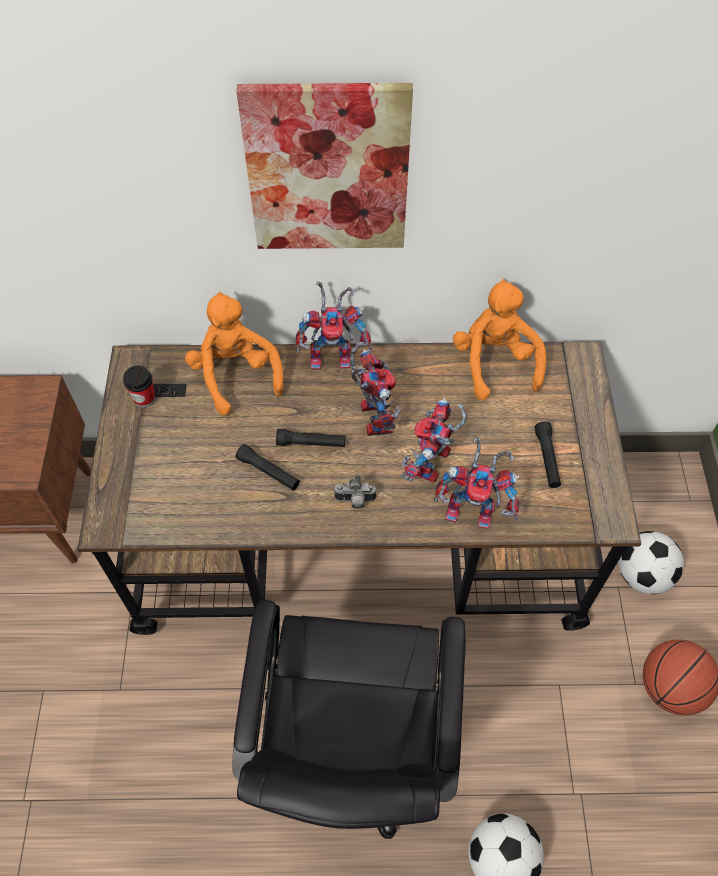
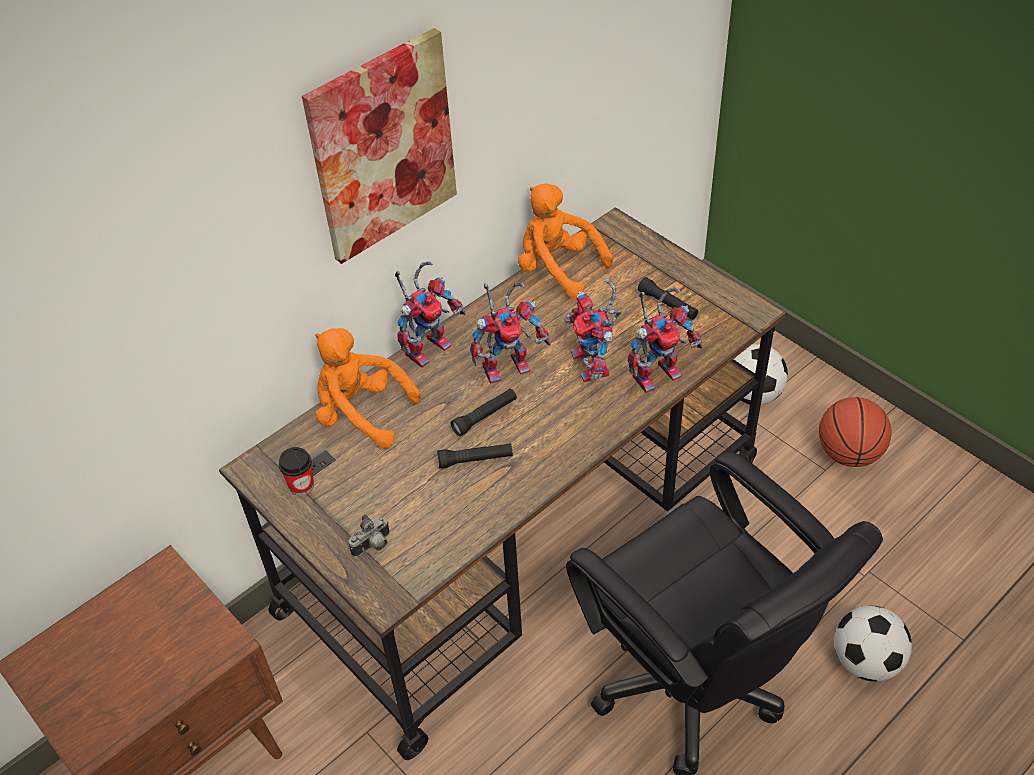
camera: 40 degrees left, 10 degrees down
camera [334,475,376,509] -> camera moved to [348,514,390,557]
toy robot [350,342,401,436] -> toy robot turned 120 degrees clockwise [470,282,551,384]

